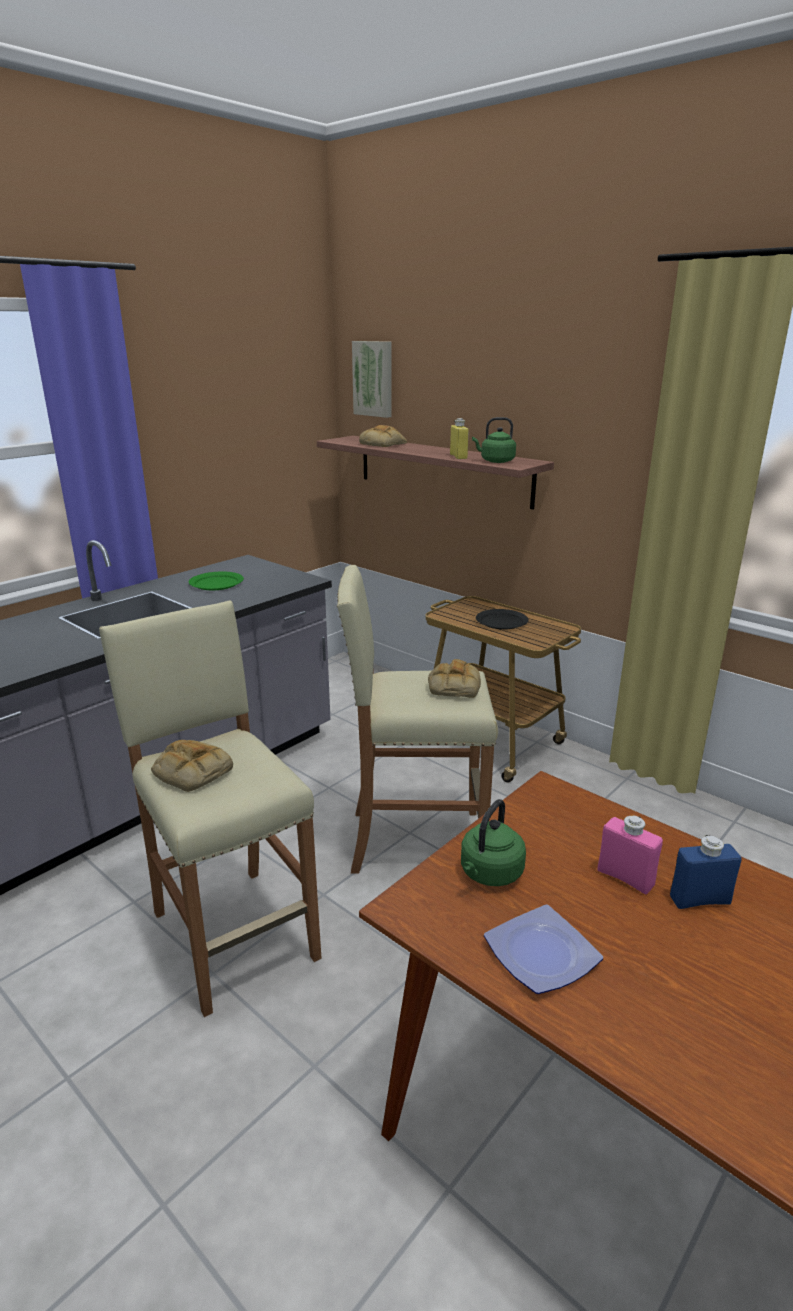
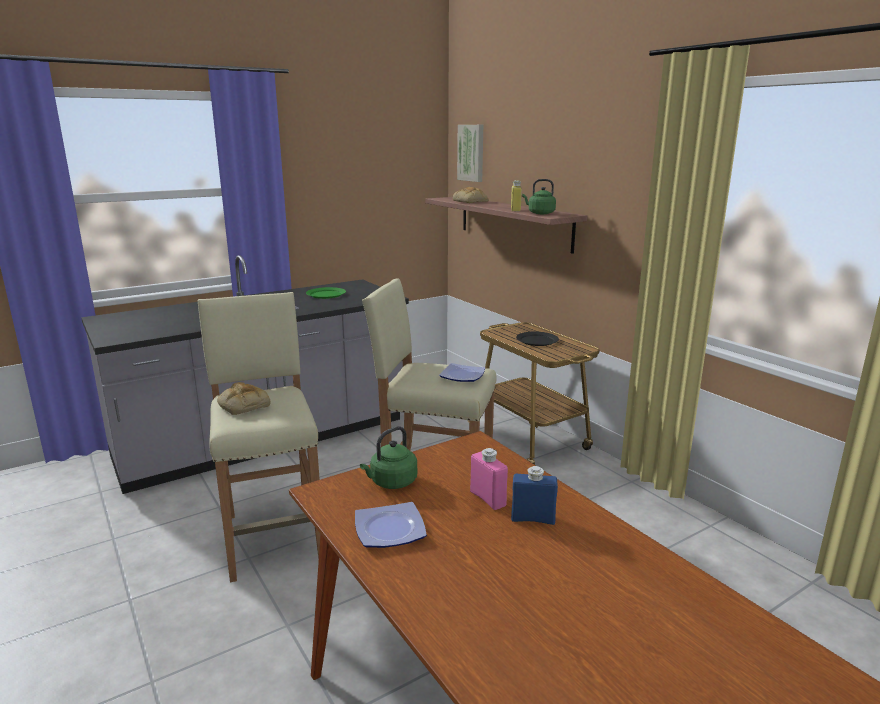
camera: 15 degrees right, 5 degrees down
bread [428,659,481,698] -> plate [439,363,485,382]

